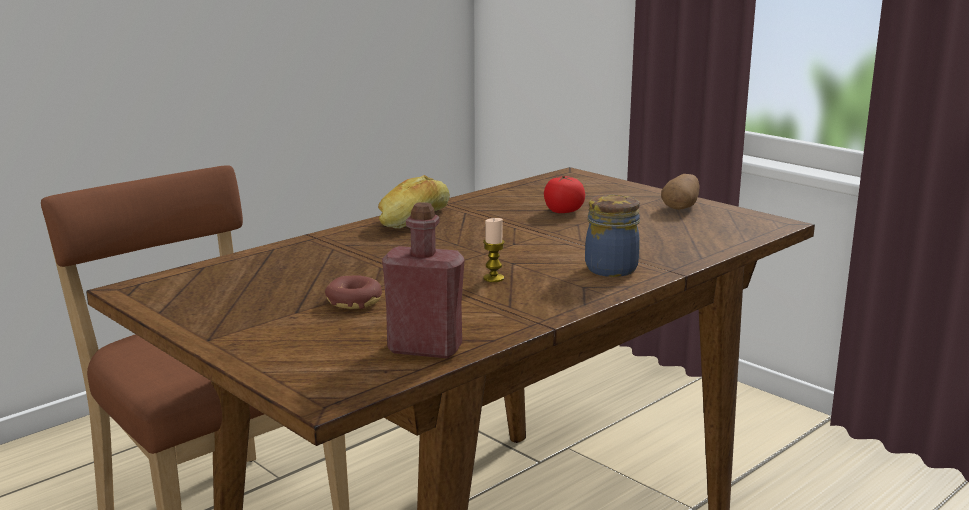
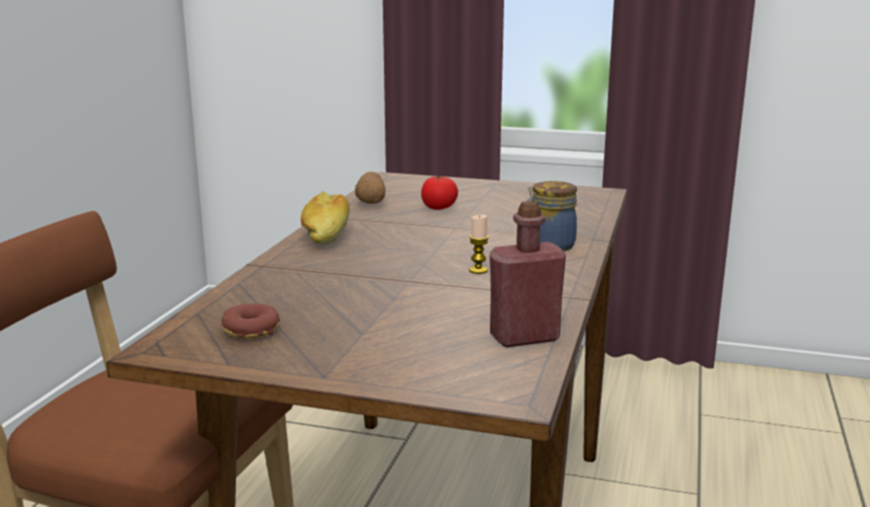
camera: 30 degrees left, 0 degrees up
donut [325,275,382,309] -> donut moved to [221,304,280,339]
potato [661,174,699,210] -> potato moved to [355,172,386,204]

